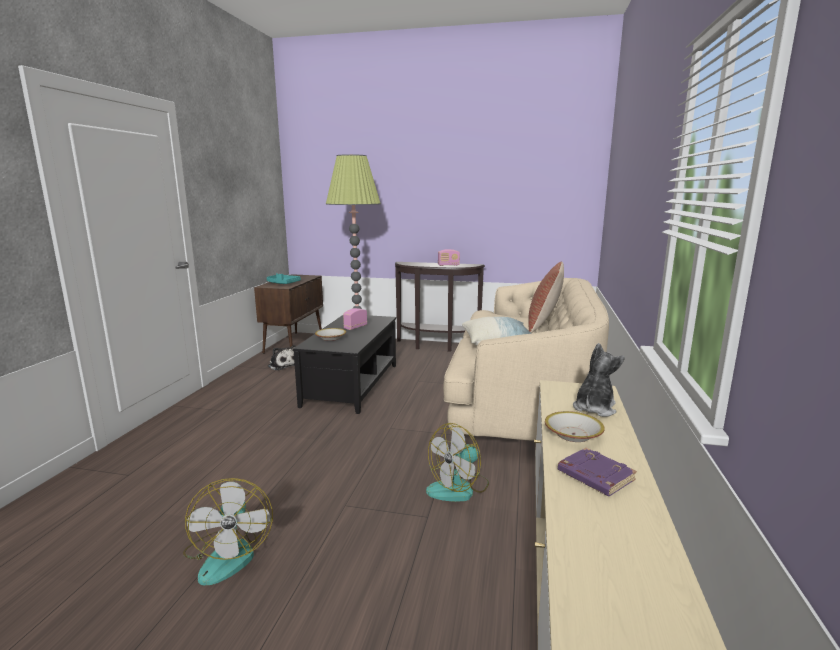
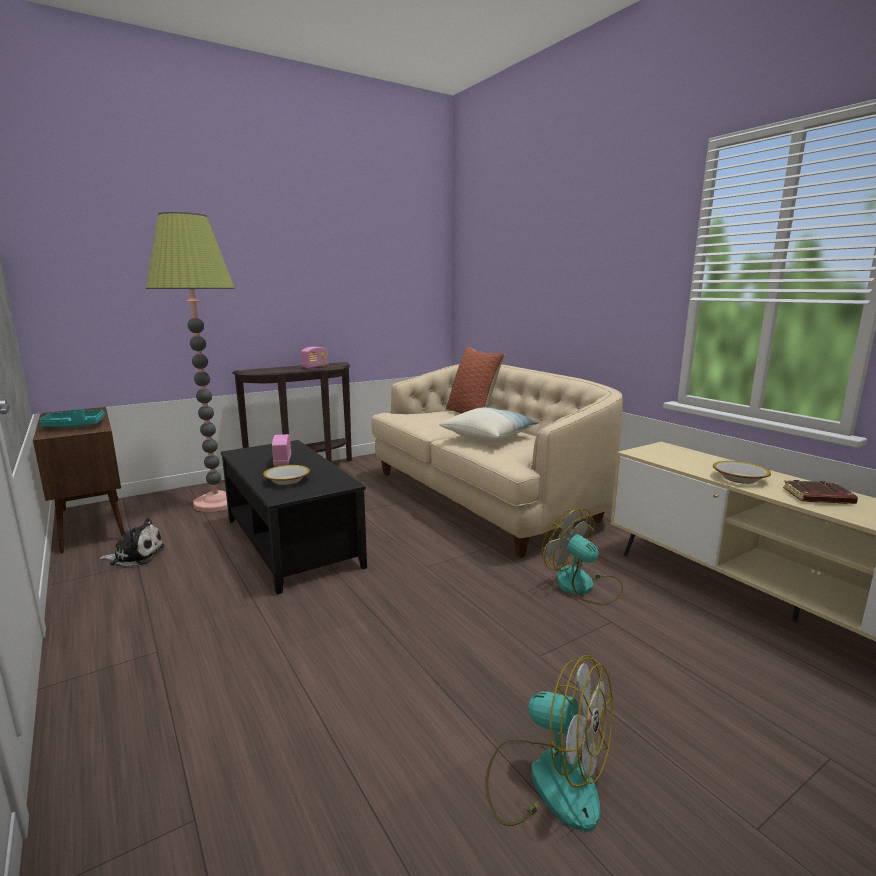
camera: 45 degrees left, 0 degrees up
fan [426,423,489,502] -> fan turned 135 degrees clockwise [541,508,623,605]
purple book [558,448,637,496] -> brown book [783,480,858,504]
plush toy [573,343,625,417] -> none

